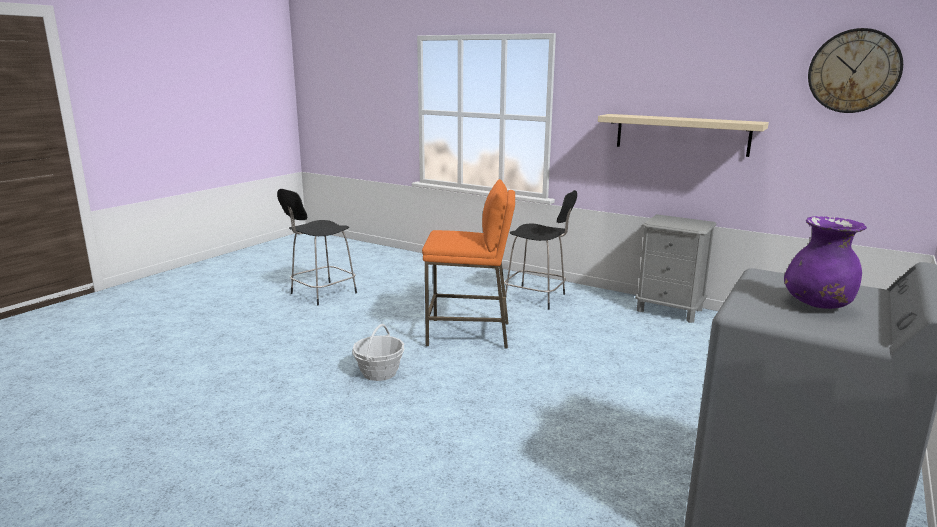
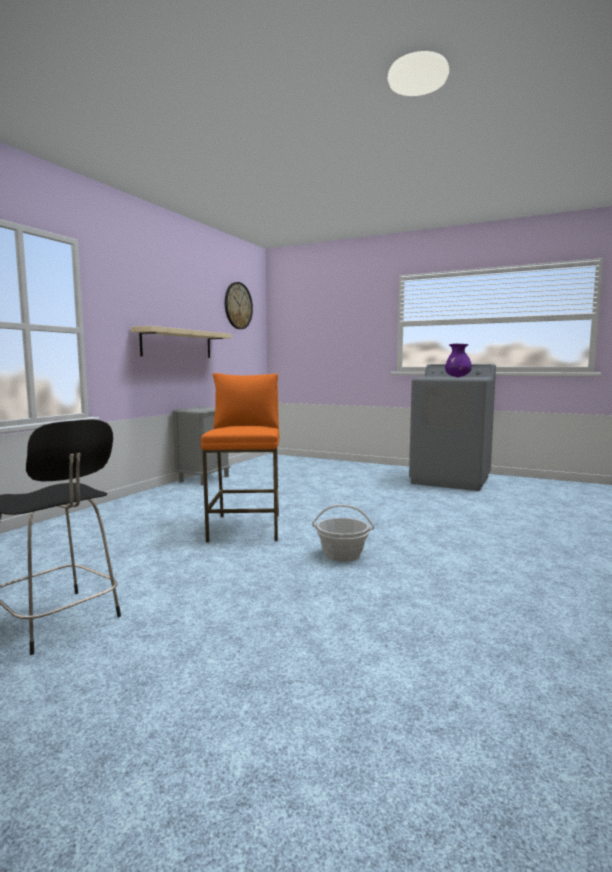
camera: 95 degrees left, 10 degrees down
black stool [504,190,577,310] -> none

